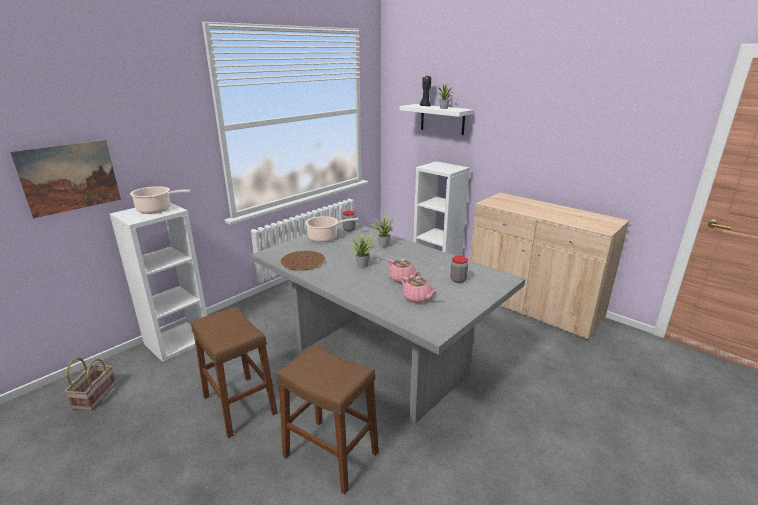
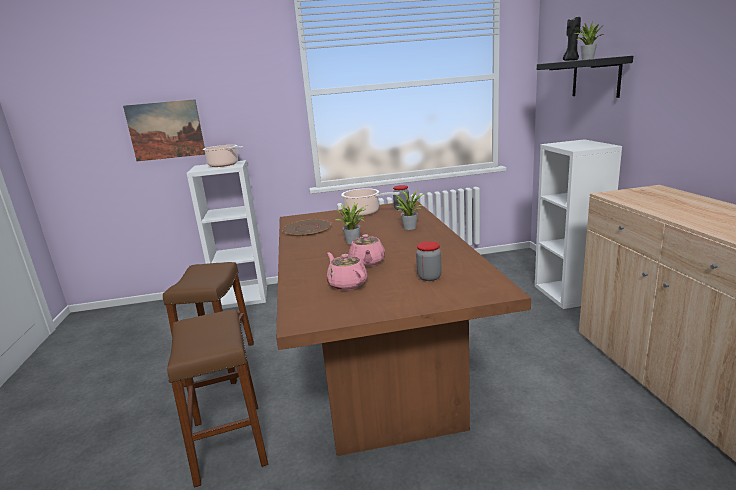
camera: 40 degrees right, 5 degrees down
basket [65,357,117,411] -> none
grey dining table [251,222,525,424] -> brown dining table [276,201,531,456]
white shelf [400,104,474,135] -> black shelf [537,56,633,98]
pink teapot [401,276,438,303] -> pink teapot turned 150 degrees clockwise [327,252,367,290]

